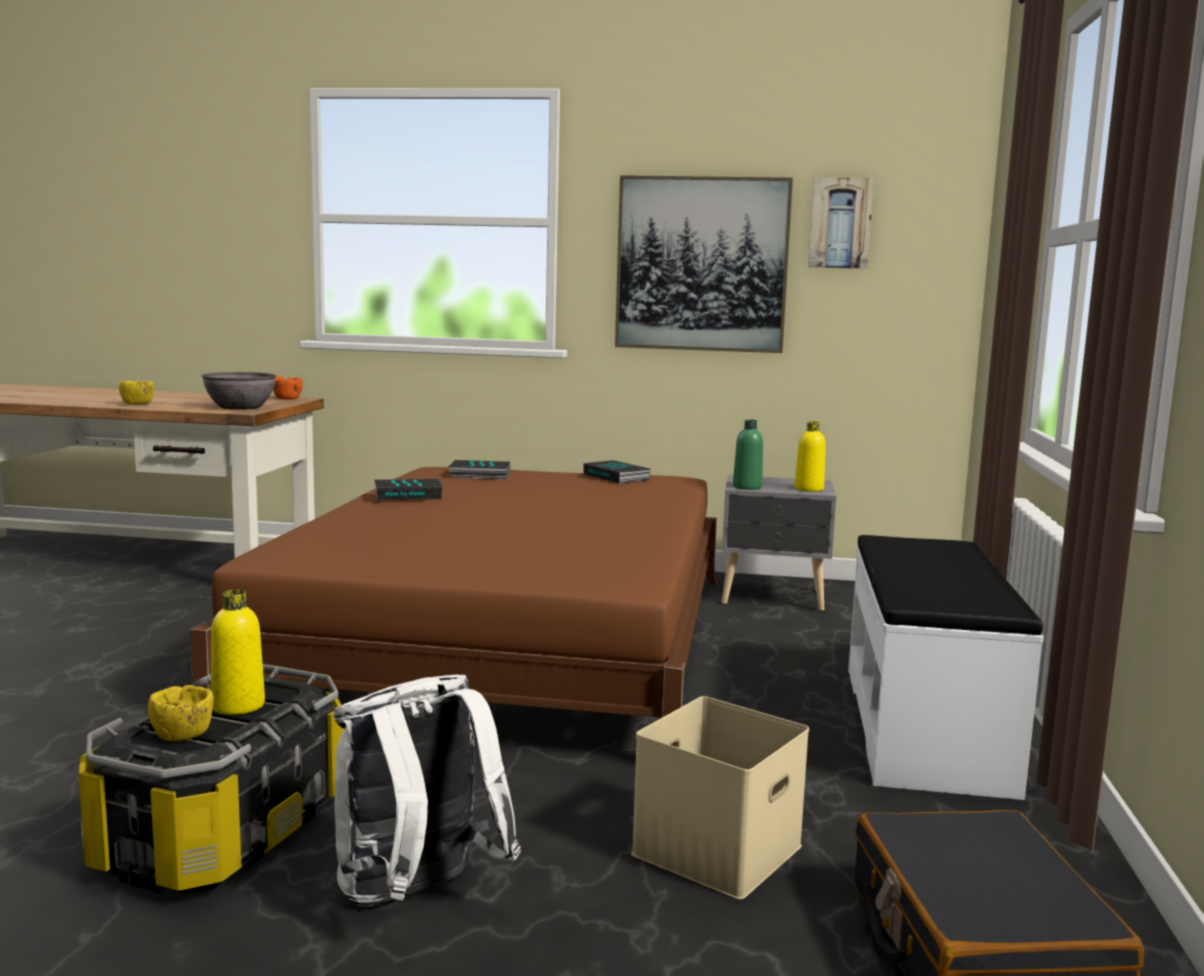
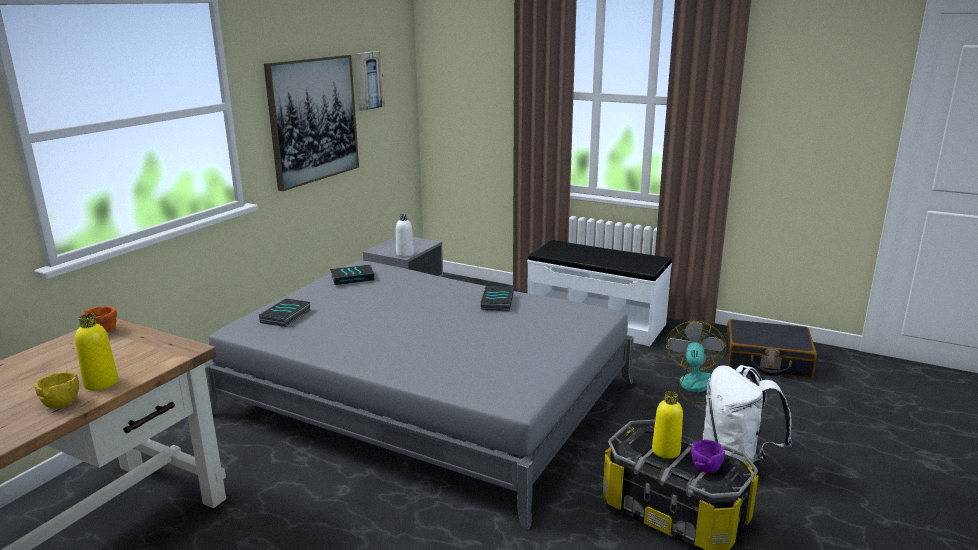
camera: 70 degrees left, 10 degrees up
yellow bowl [148,685,214,741] -> purple bowl [691,440,725,473]
brown bed [190,467,717,747] -> grey bed [204,260,634,530]
grey bowl [202,372,276,410] -> none
book [374,479,442,500] -> book moved to [480,286,513,311]
beige storage box [631,696,809,900] -> fan [666,321,726,404]
green bottle [733,420,763,490] -> white bottle [396,214,414,257]
yellow bottle [795,421,826,492] -> yellow bottle moved to [75,314,118,390]

